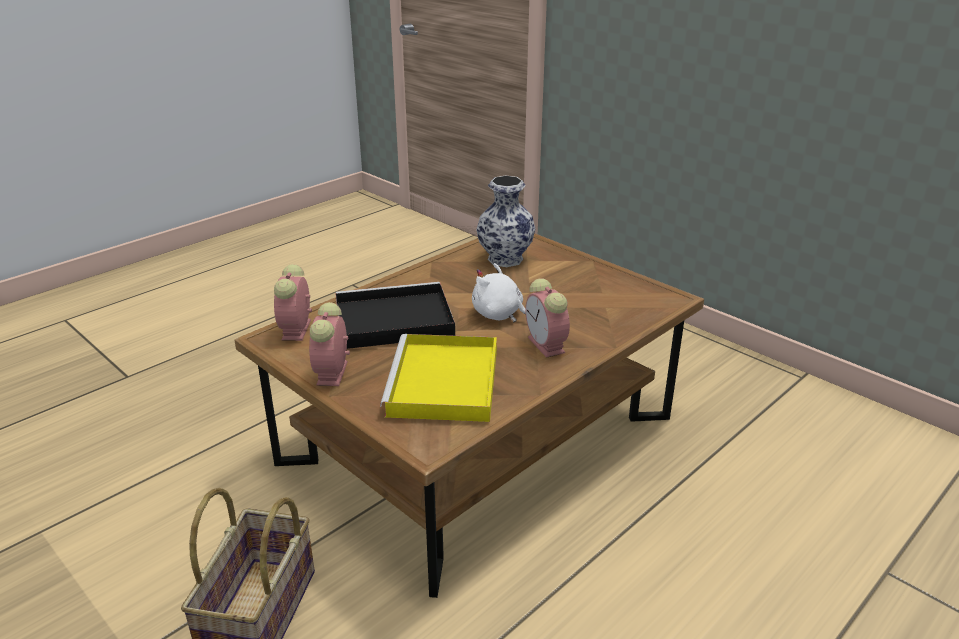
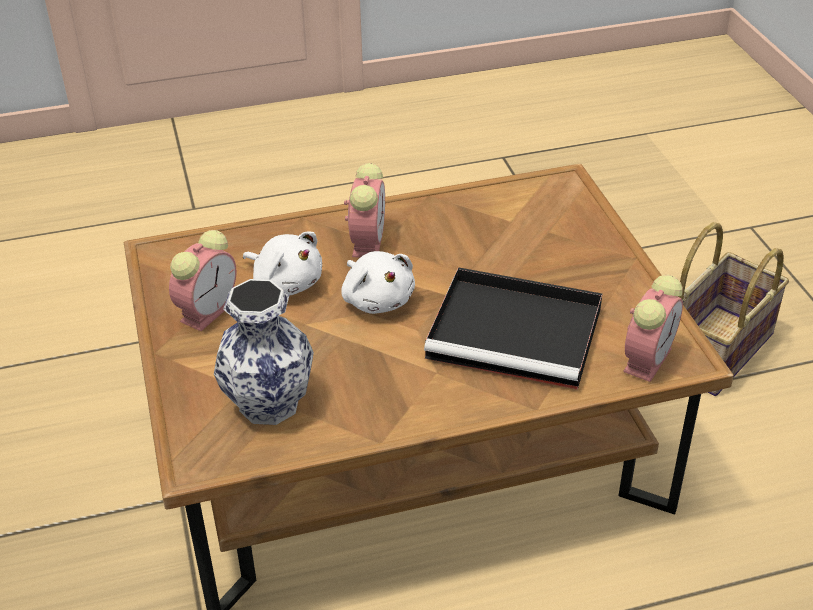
camera: 150 degrees left, 10 degrees up
alarm clock [309,302,350,386] -> alarm clock moved to [169,230,237,331]
yellow tray [380,334,497,422] -> none
none -> white plush toy [243,232,322,296]

